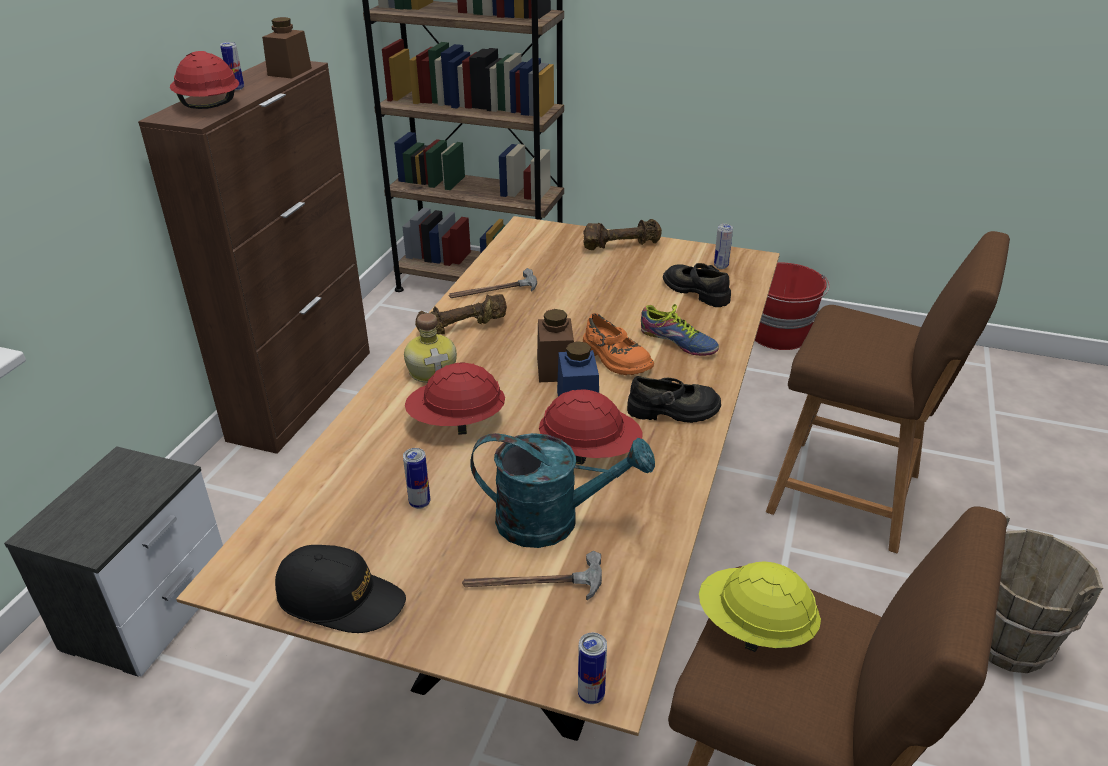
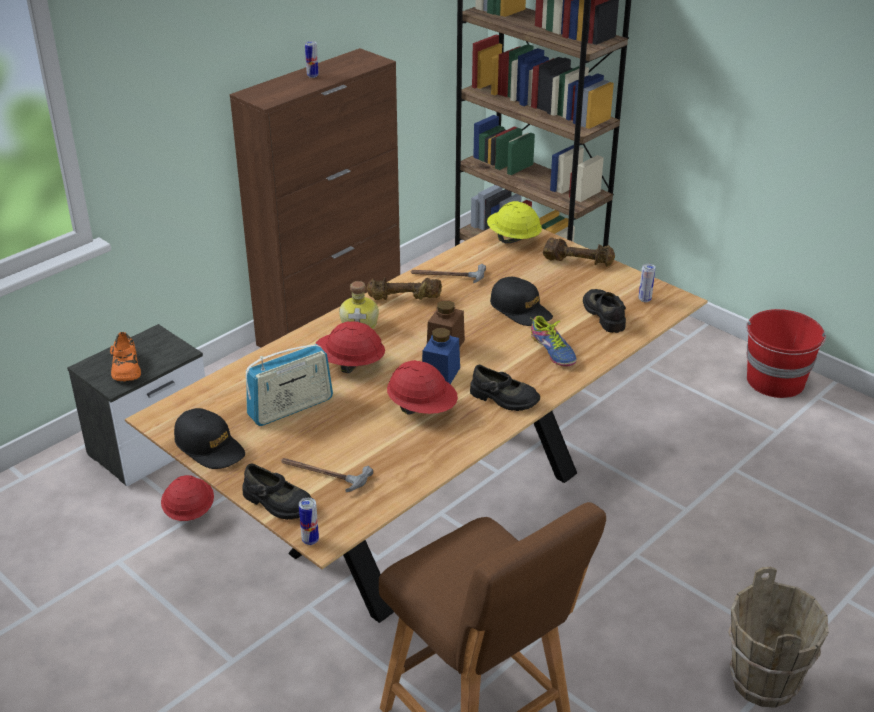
camera: 25 degrees right, 0 degrees up
red hard hat [170,51,239,109] -> red hard hat moved to [161,475,214,521]
brown jar [262,17,312,79] -> none
can [403,448,430,509] -> radio [246,344,333,426]
turquoise watering can [470,433,655,548] -> none
orange shoe [583,313,654,375] -> orange shoe moved to [110,332,141,381]
yellow hard hat [699,561,821,652] -> yellow hard hat moved to [487,201,542,243]
brown stool [766,231,1010,553] -> none
none -> black shoe [242,464,312,520]
none -> black cap [490,277,553,326]

